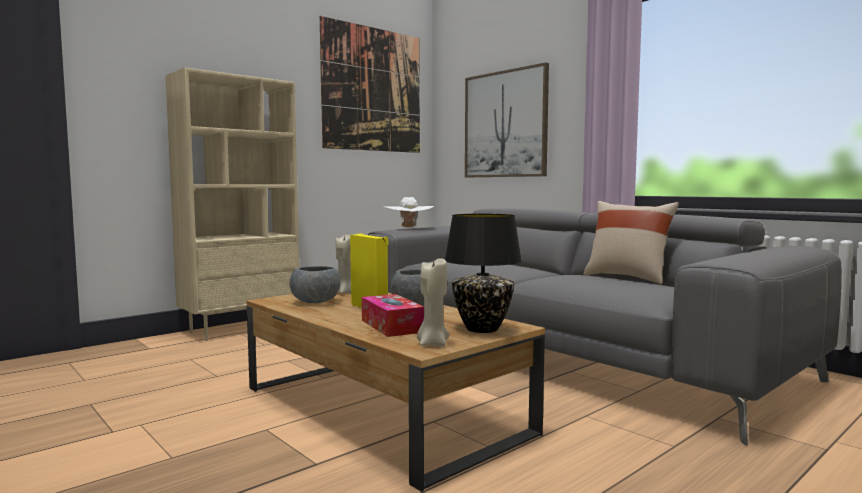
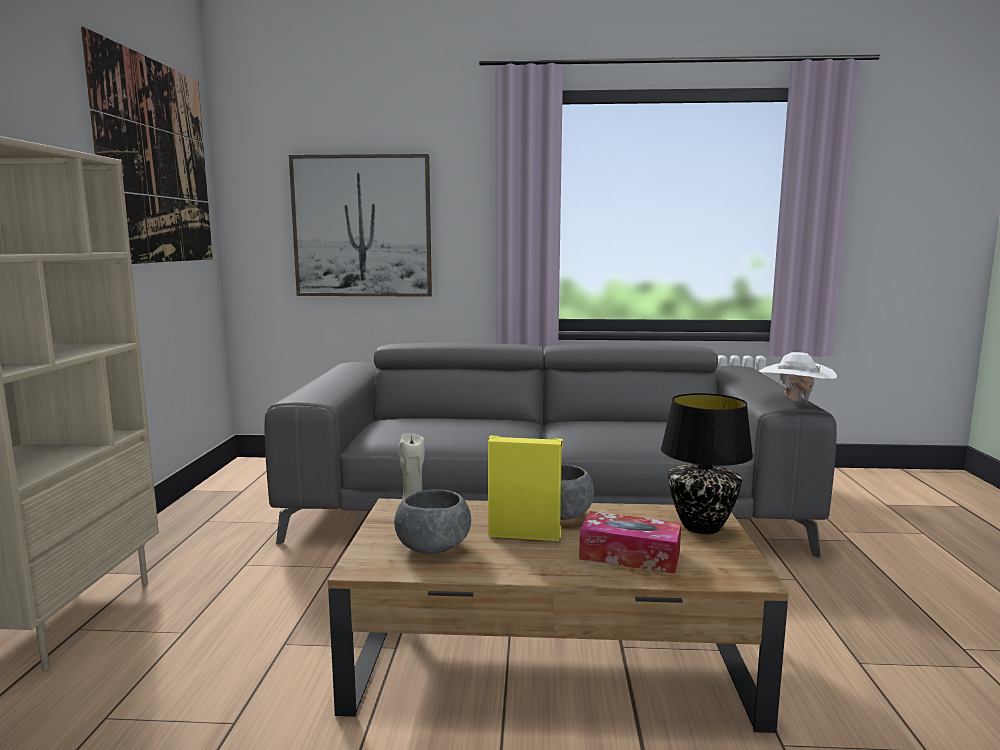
camera: 45 degrees left, 5 degrees up
white hat [382,197,434,229] -> white hat moved to [759,352,837,402]
beige candle [417,258,449,347] -> none
beige pillow [583,201,679,284] -> none

